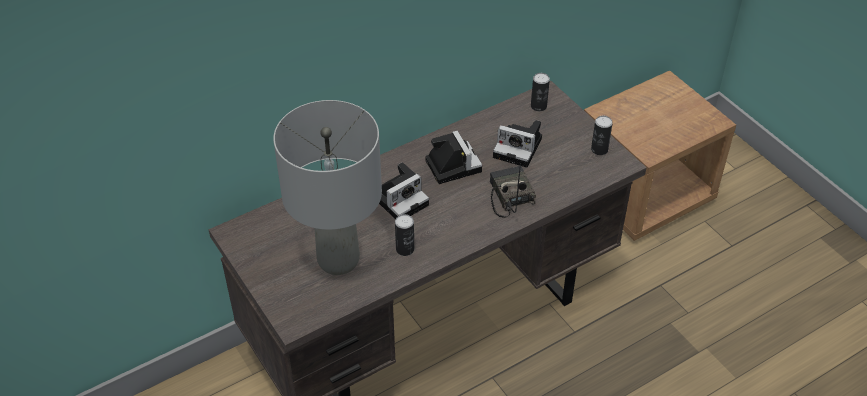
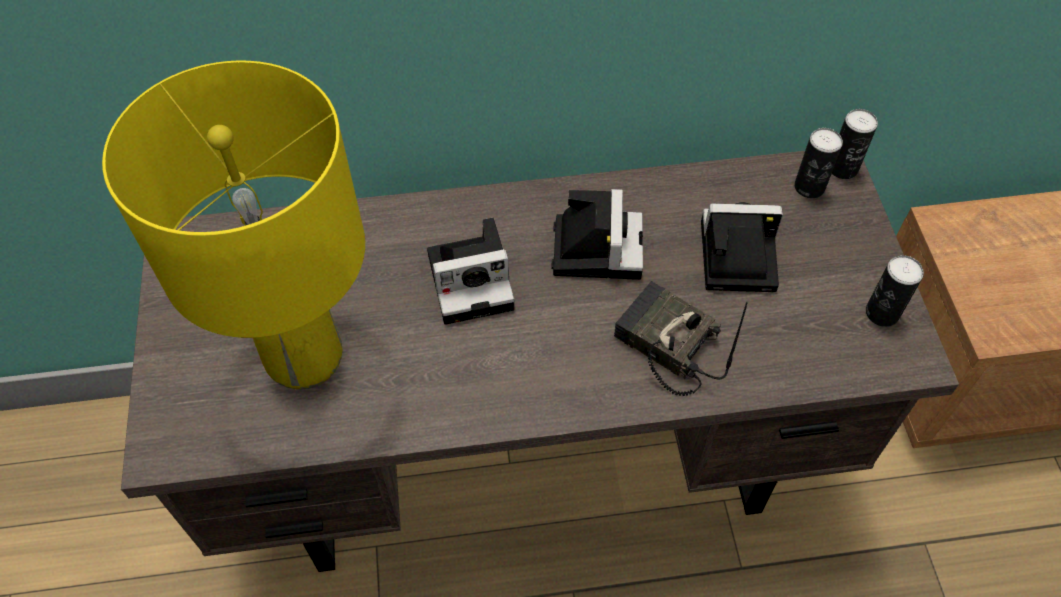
camera: 25 degrees right, 10 degrees up
grey table lamp [273,100,382,275] -> yellow table lamp [102,61,365,390]
can [395,214,414,256] -> can moved to [832,109,878,179]
radio [490,163,536,218] -> radio turned 60 degrees counterclockwise [614,281,748,396]
camera [493,120,542,167] -> camera turned 135 degrees clockwise [701,202,783,292]

